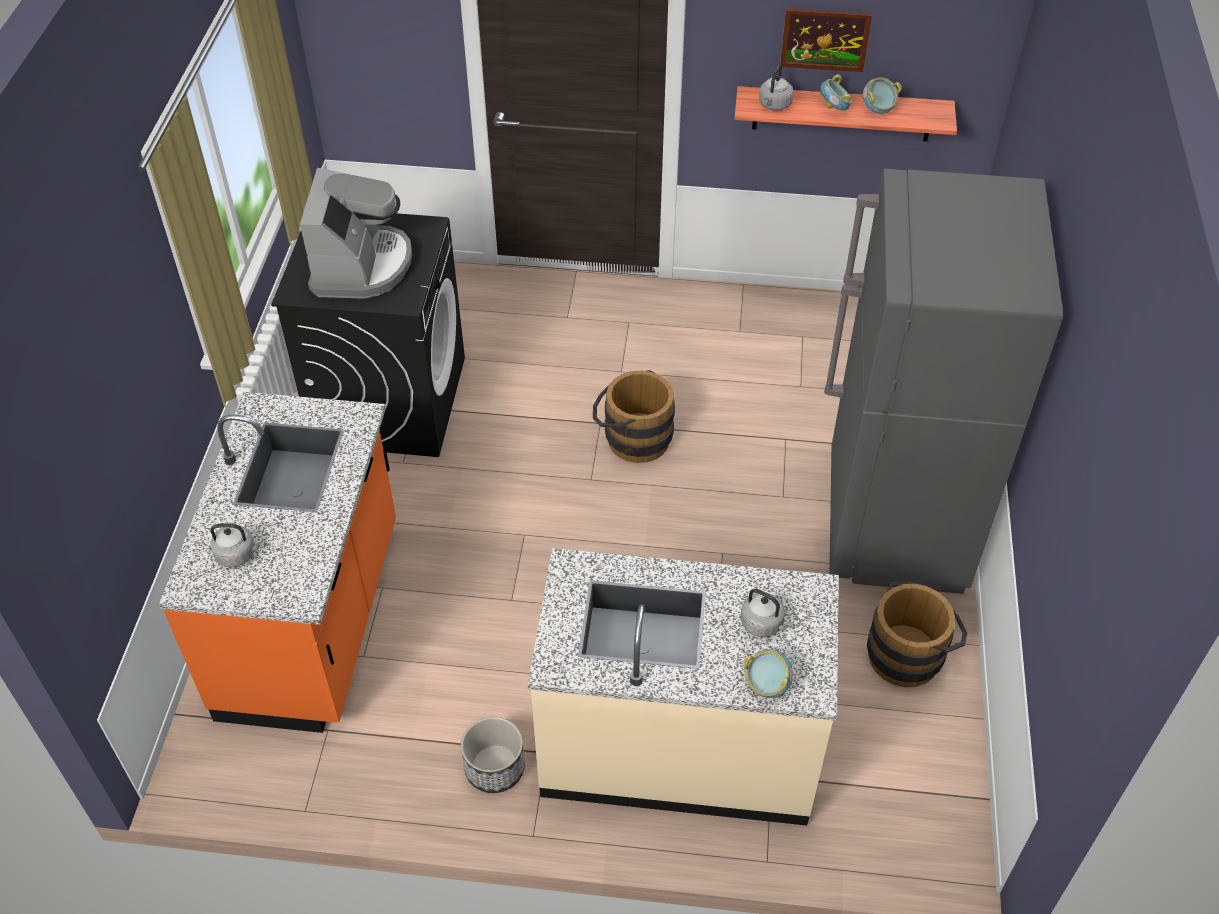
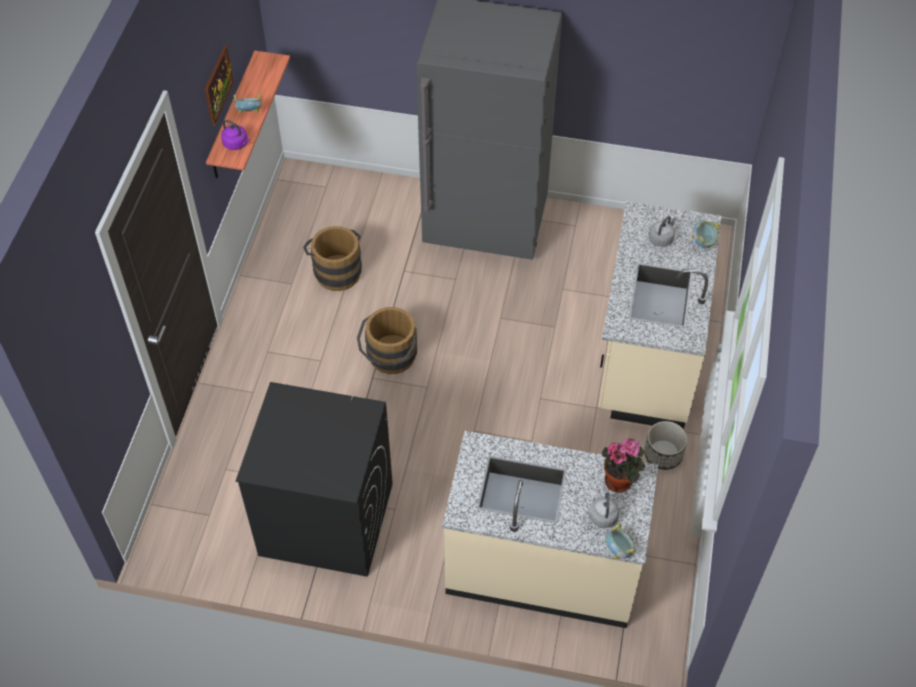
camera: 85 degrees left, 5 degrees up
orange counter [159,392,396,733] -> beige counter [442,431,658,628]
coffee machine [300,168,412,299] -> none
grey kettle [759,65,793,111] -> purple kettle [221,120,250,150]
bowl [862,77,902,114] -> bowl moved to [605,524,636,559]
brown bucket [867,581,968,687] -> brown bucket moved to [303,226,362,291]
none -> potted plant [602,439,645,493]

